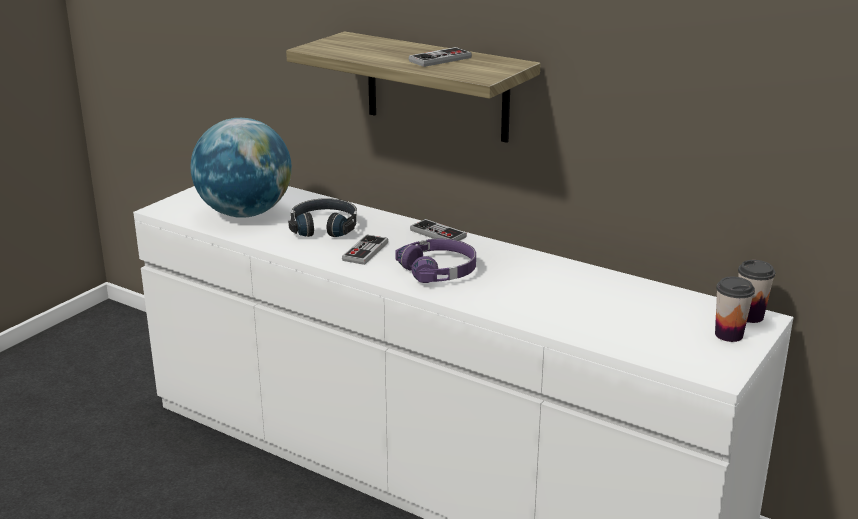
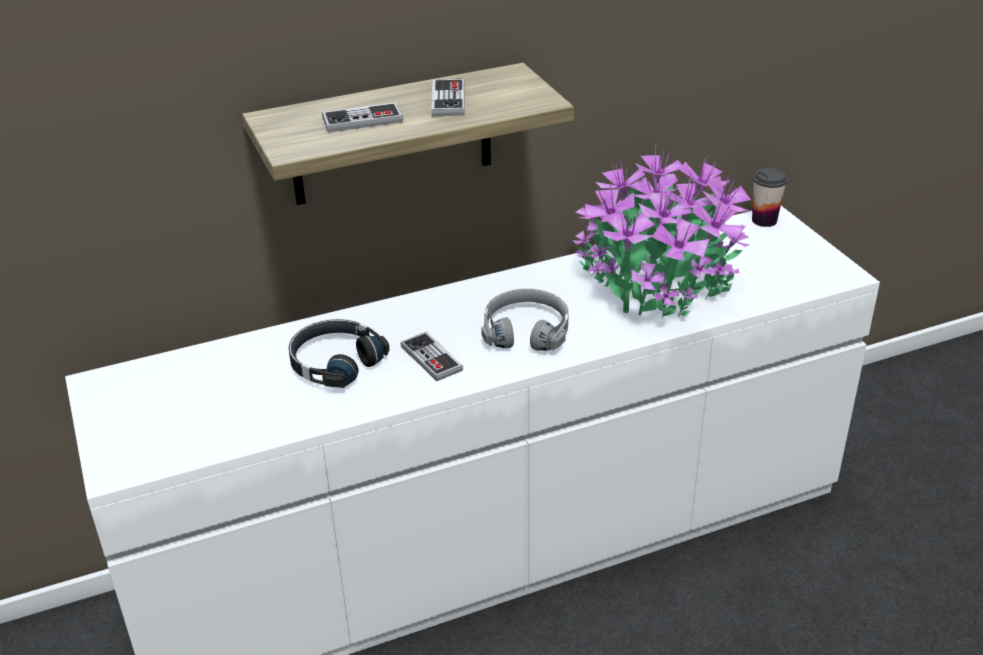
camera: 55 degrees left, 10 degrees up
globe [190,118,292,218] -> none
purple headphones [395,239,476,283] -> grey headphones [481,289,568,351]
game controller [410,219,467,241] -> game controller moved to [322,102,403,132]
cup [715,277,755,342] -> none
none -> potted plant [572,144,751,318]

